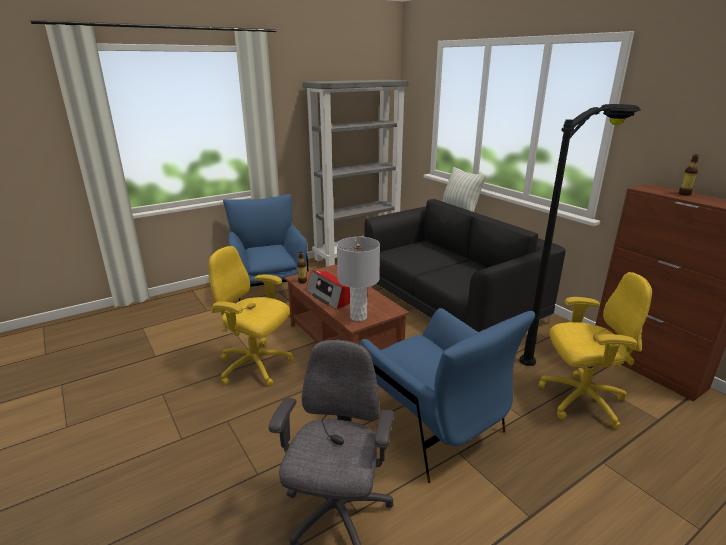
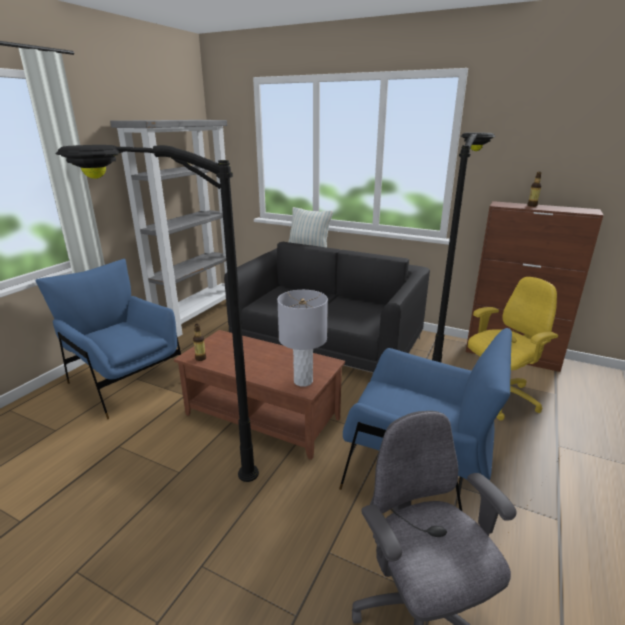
camera: 30 degrees left, 0 degrees up
yellow office chair [209,246,293,386] -> black floor lamp [56,145,259,482]
radio [306,270,350,310] -> none

